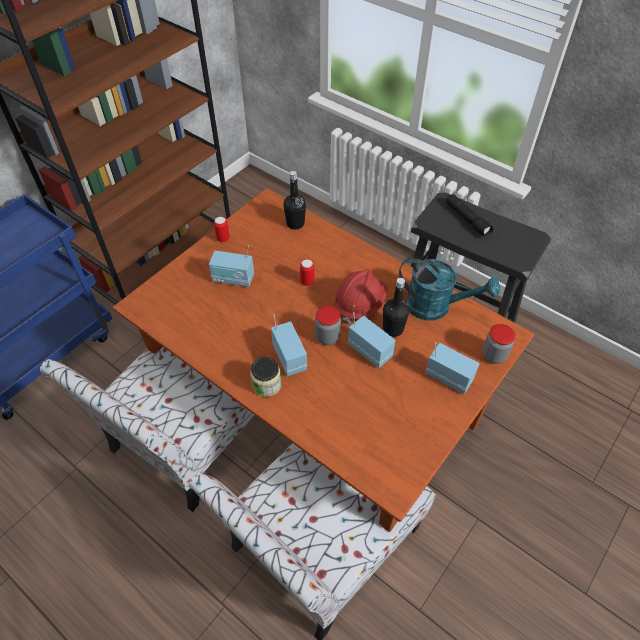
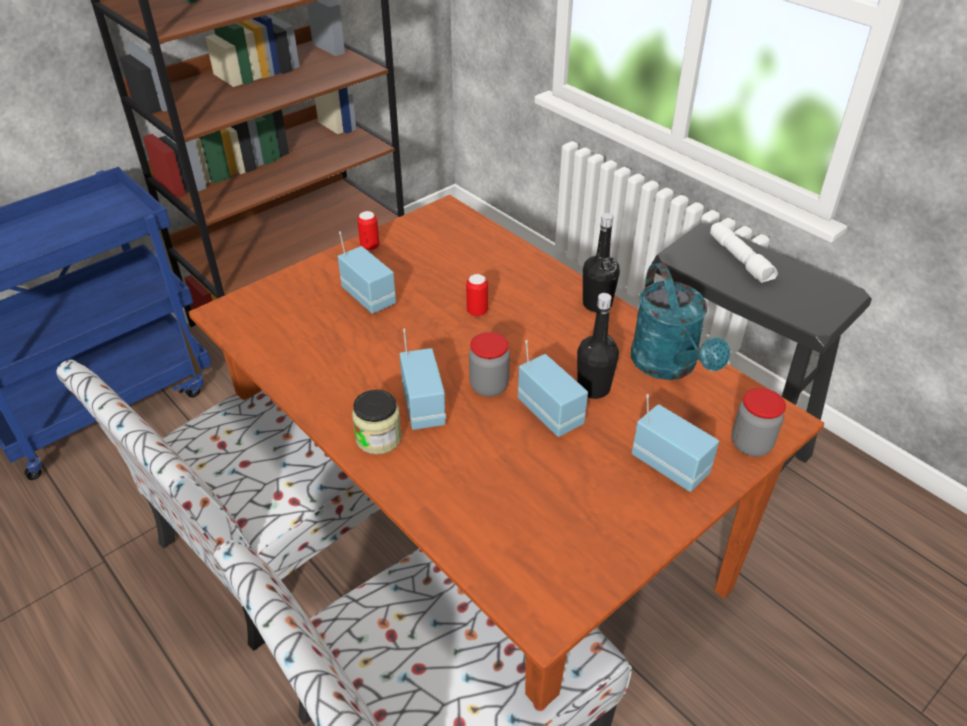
camera: 10 degrees right, 10 degrees down
radio [209,245,254,287] -> radio turned 150 degrees counterclockwise [338,231,396,314]
black bottle [283,171,306,230] -> black bottle moved to [583,213,620,313]
red hard hat [335,269,388,324] -> none
turquoise watering can [399,258,500,320] -> turquoise watering can turned 45 degrees clockwise [631,263,730,380]
black flashlight [446,194,493,237] -> white flashlight [710,222,778,283]

